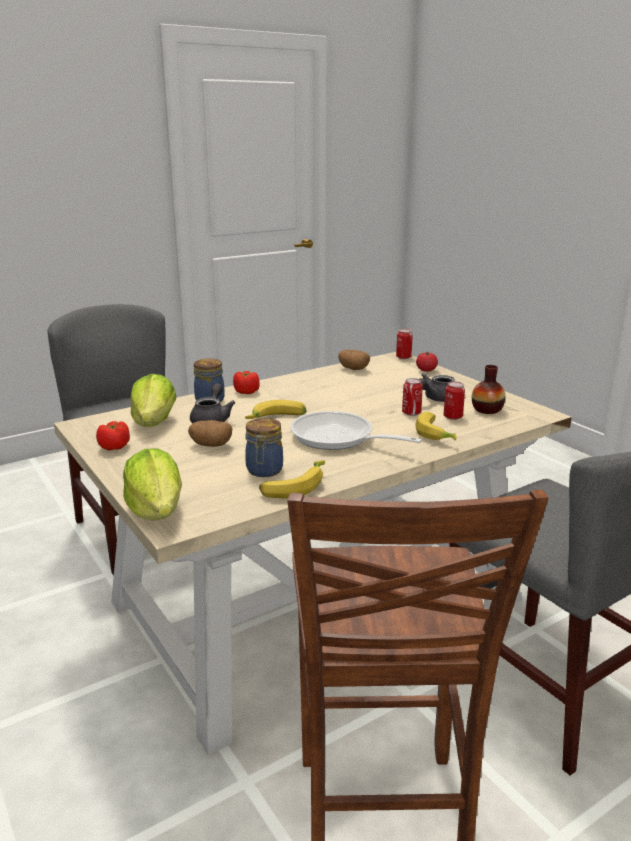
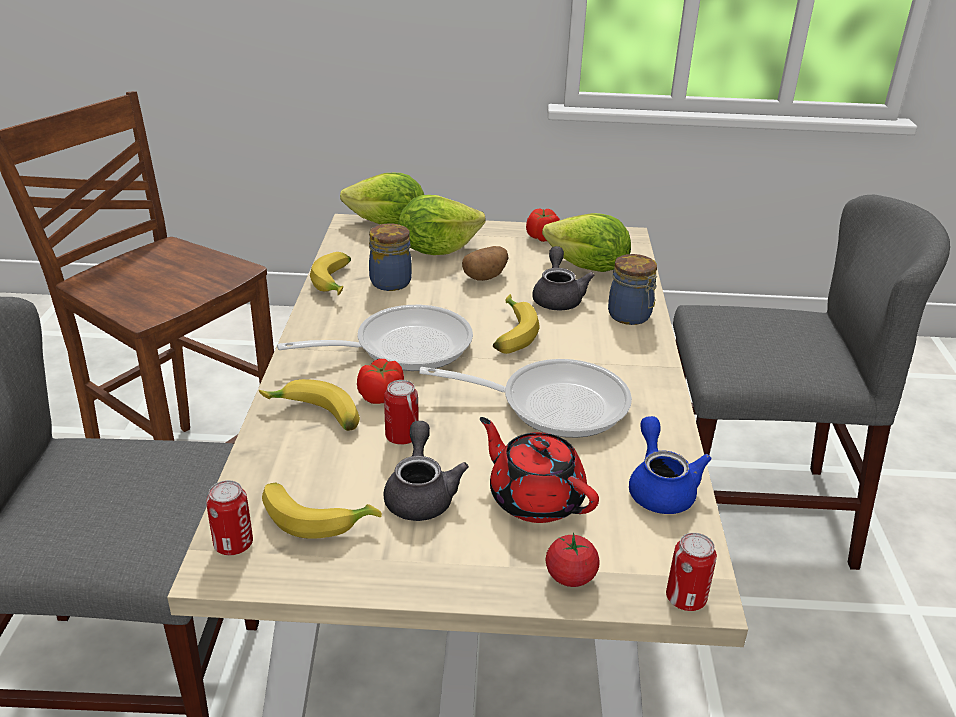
camera: 125 degrees right, 10 degrees up
grey teapot [190,383,235,423] -> grey teapot turned 135 degrees counterclockwise [532,246,595,310]
tomato [233,371,260,394] -> tomato moved to [357,359,404,404]
potato [338,349,370,370] -> blue teapot [629,416,712,514]
can [443,381,465,420] -> can moved to [206,480,253,555]
vase [472,365,506,414] -> banana [262,483,382,539]
none -> lettuce [398,195,486,255]
none -> frying pan [419,359,632,438]
none -> red teapot [480,417,599,523]

